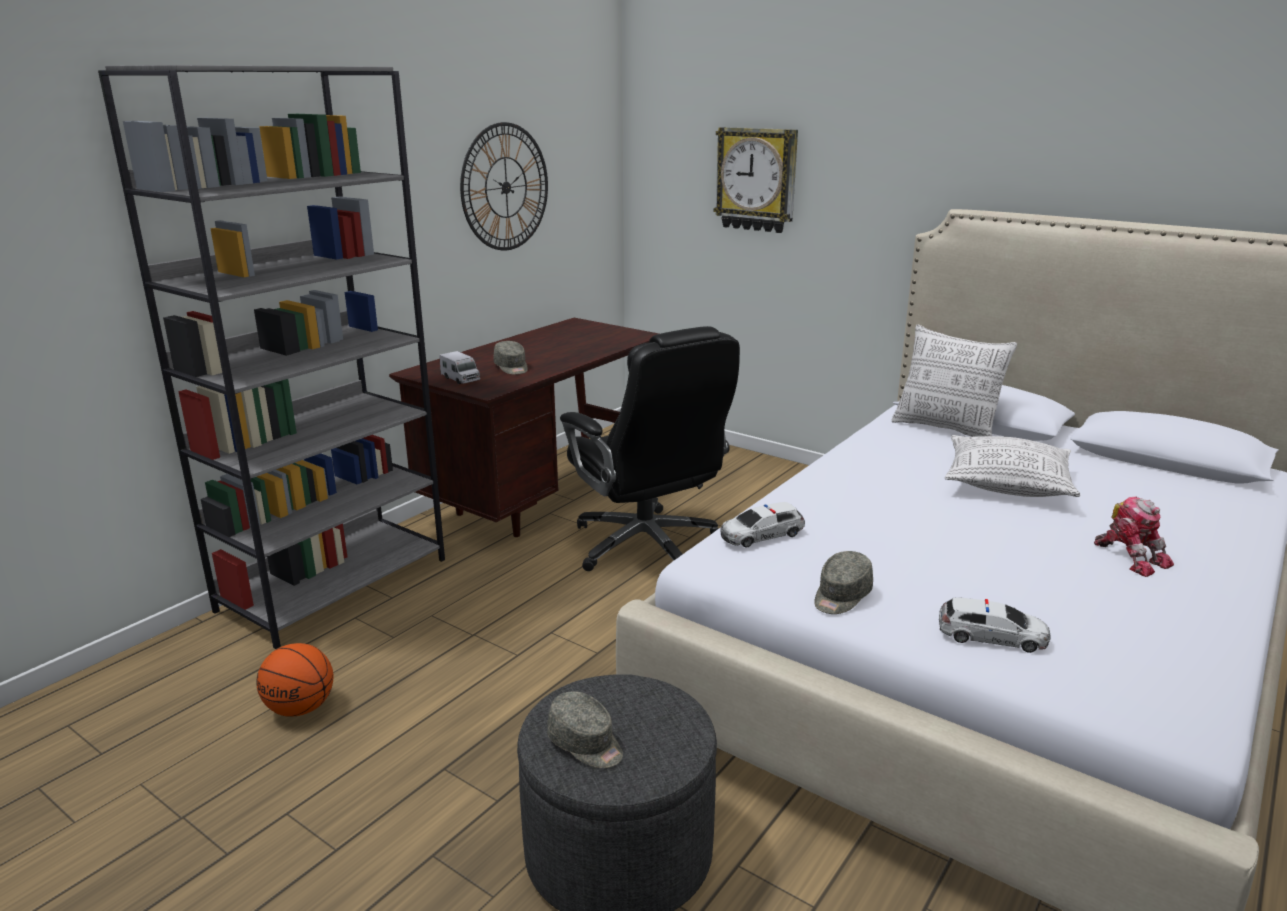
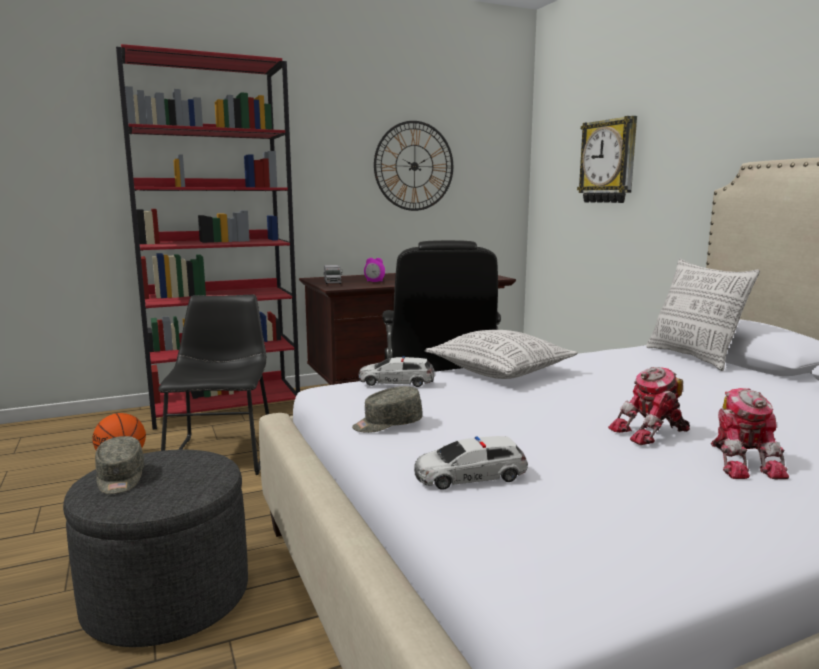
camera: 30 degrees right, 10 degrees down
grey bookcase [98,65,445,649] -> red bookcase [116,44,300,430]
grey cap [493,341,528,375] -> alarm clock [364,258,385,282]
toy car [939,597,1050,653] -> toy car turned 120 degrees clockwise [414,436,528,490]
pillow [945,435,1080,497] -> pillow moved to [425,330,578,379]
none -> black chair [158,295,269,475]
none -> toy robot [608,367,690,445]

